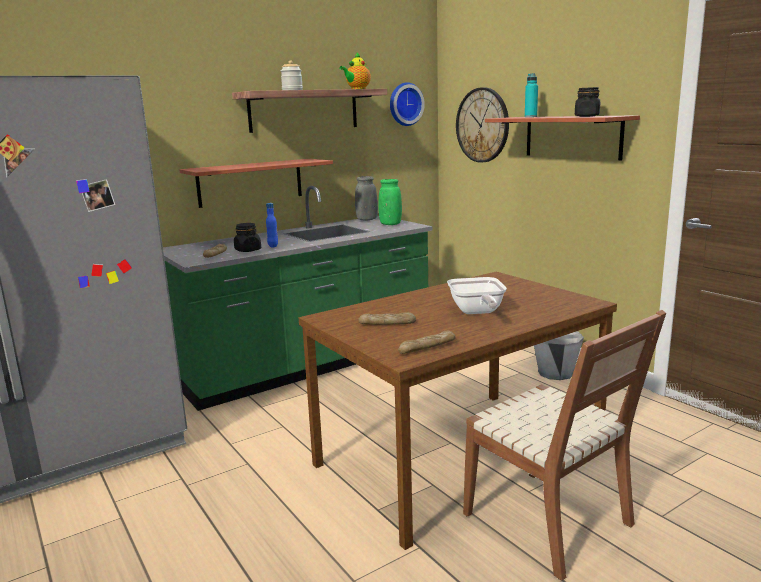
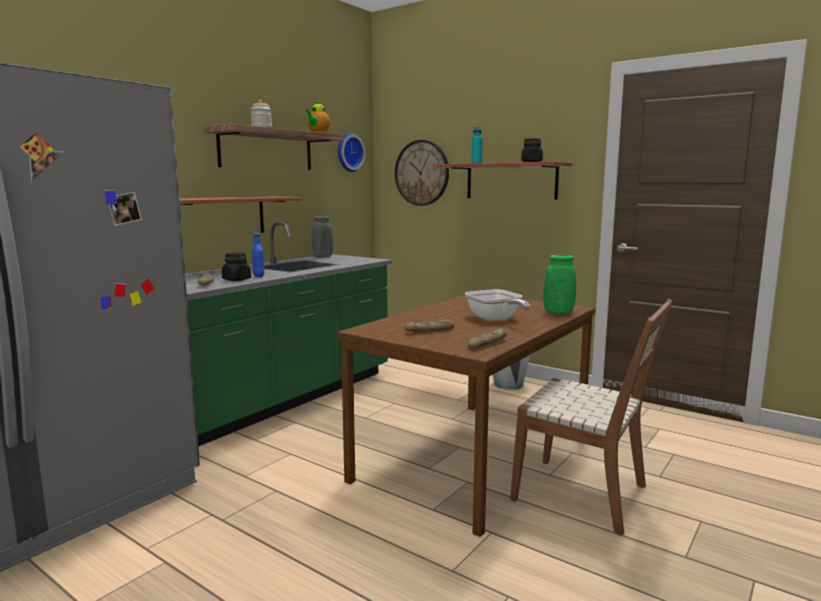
camera: 20 degrees left, 5 degrees down
green vase [378,179,402,225] -> green vase moved to [544,255,576,314]

